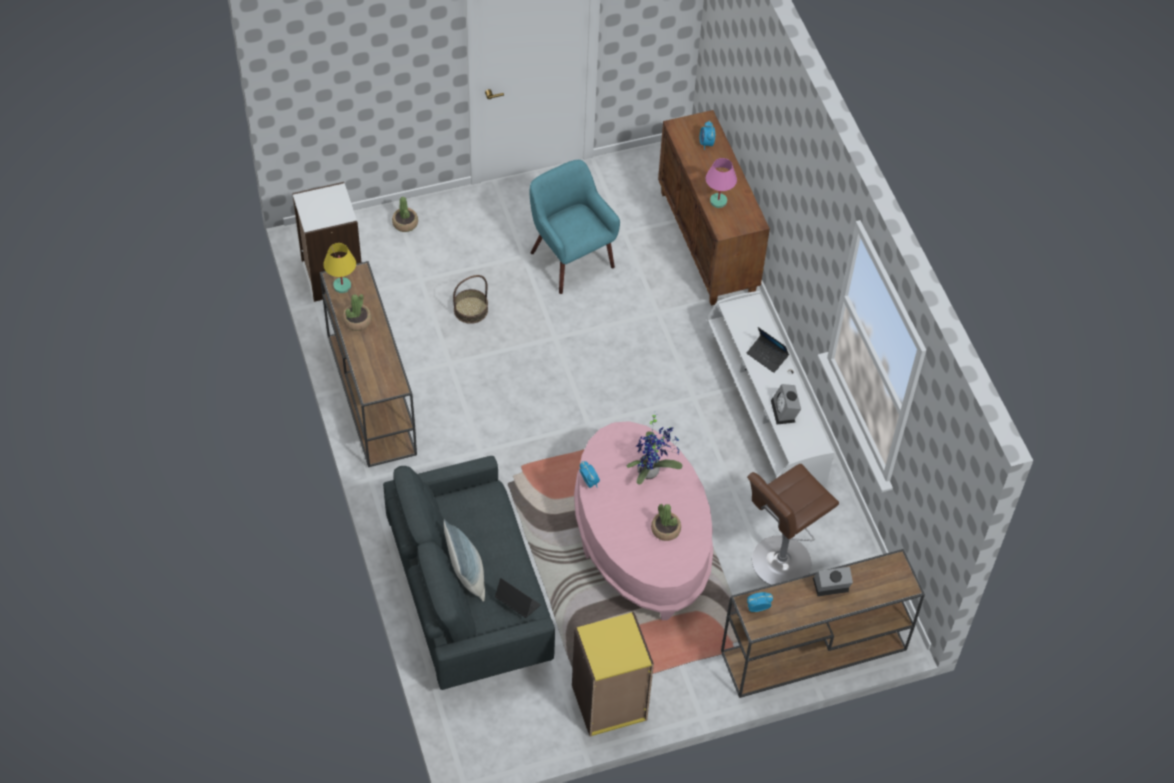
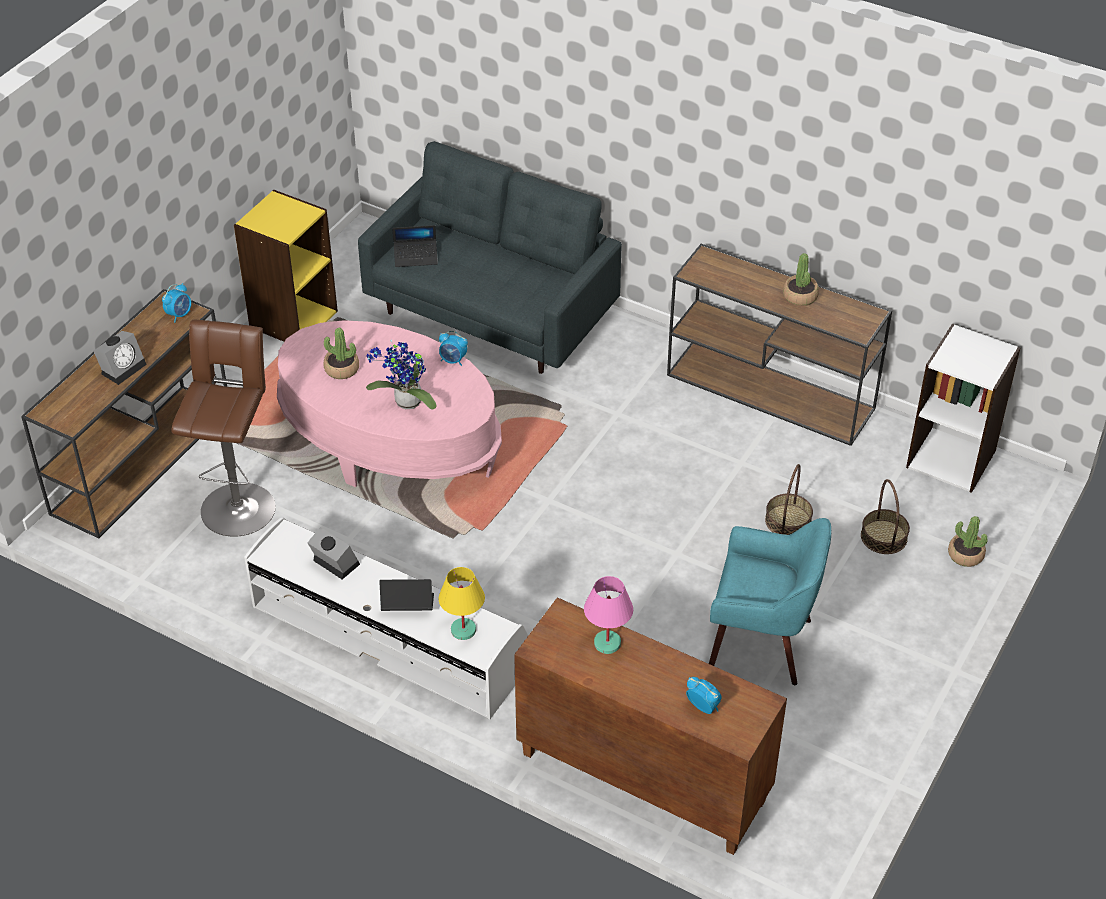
camera: 140 degrees right, 10 degrees down
yellow table lamp [323,243,356,293] -> yellow table lamp moved to [439,567,485,640]
pillow [444,519,485,602] -> none
none -> basket [861,479,910,554]

